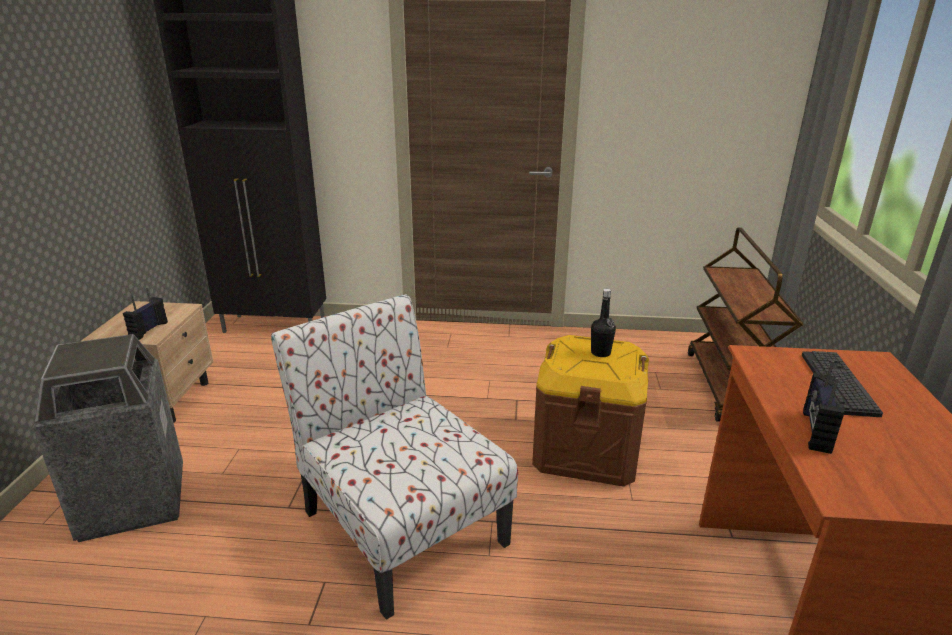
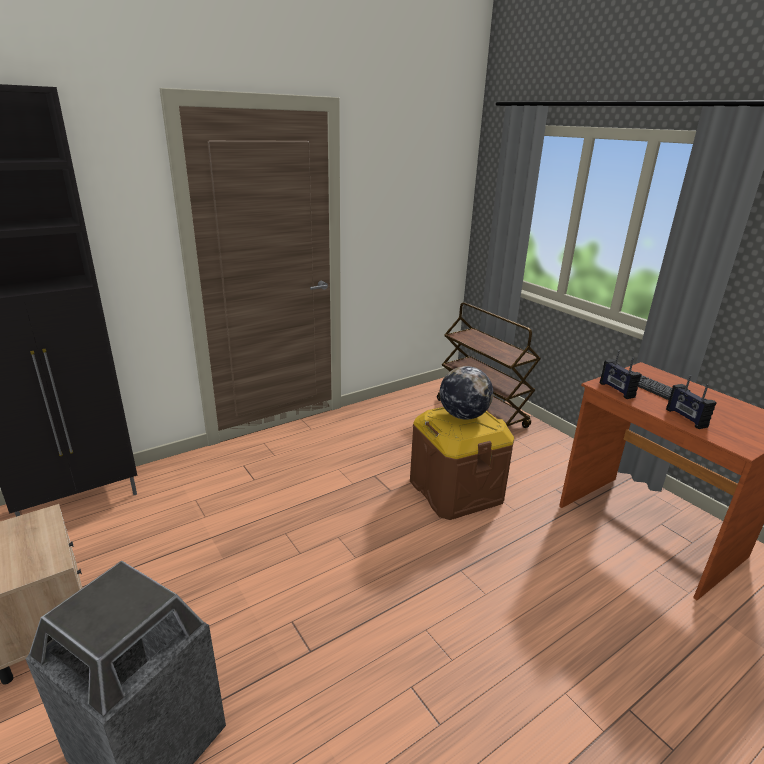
camera: 40 degrees left, 0 degrees up
radio [123,288,168,340] -> radio moved to [600,350,641,399]
chair [271,294,518,620] -> none
black bottle [591,289,616,357] -> globe [440,366,493,420]

